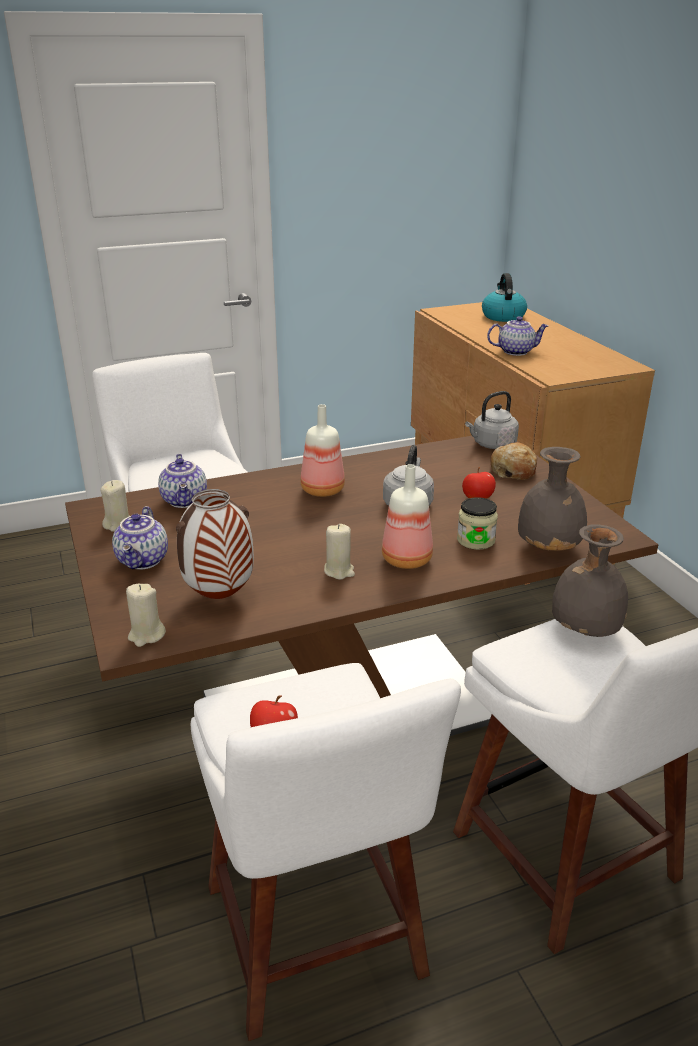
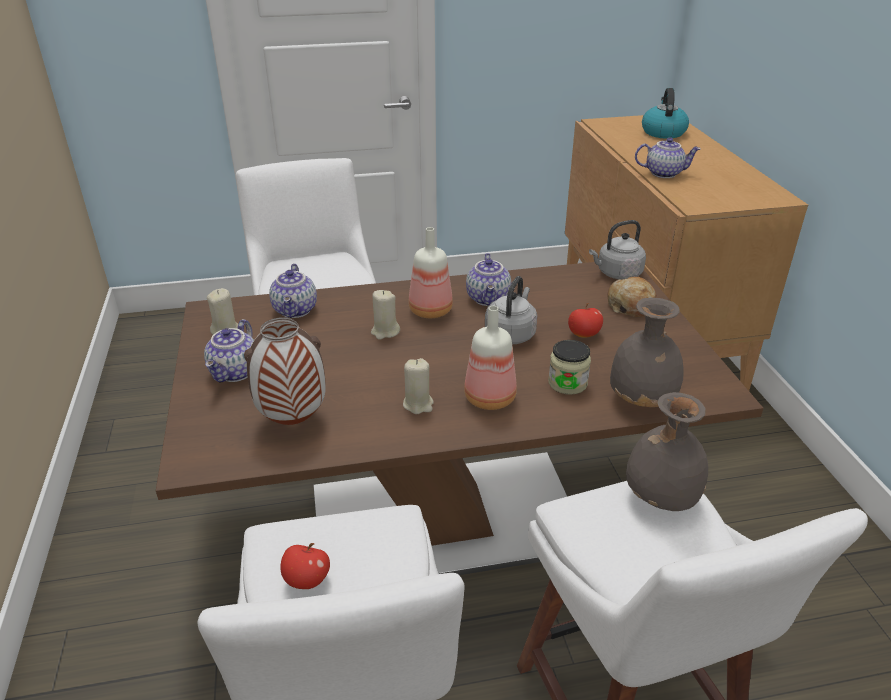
camera: 10 degrees right, 5 degrees up
beige candle [126,584,166,647] -> beige candle moved to [371,290,400,340]
none -> teapot [466,253,511,306]

